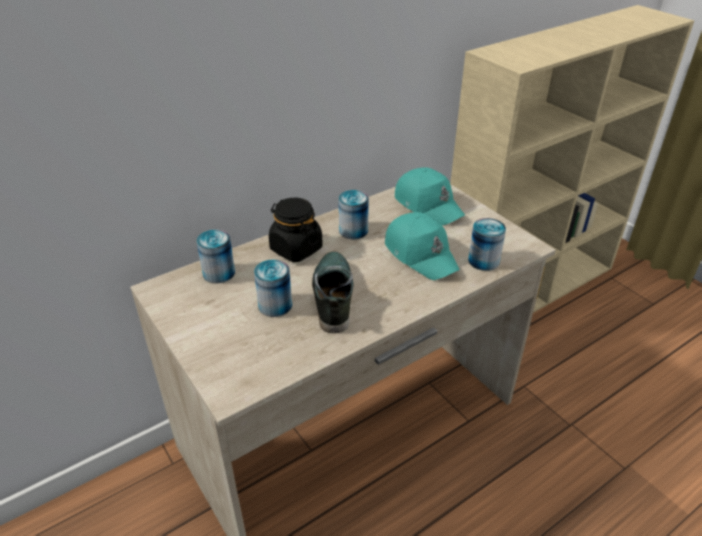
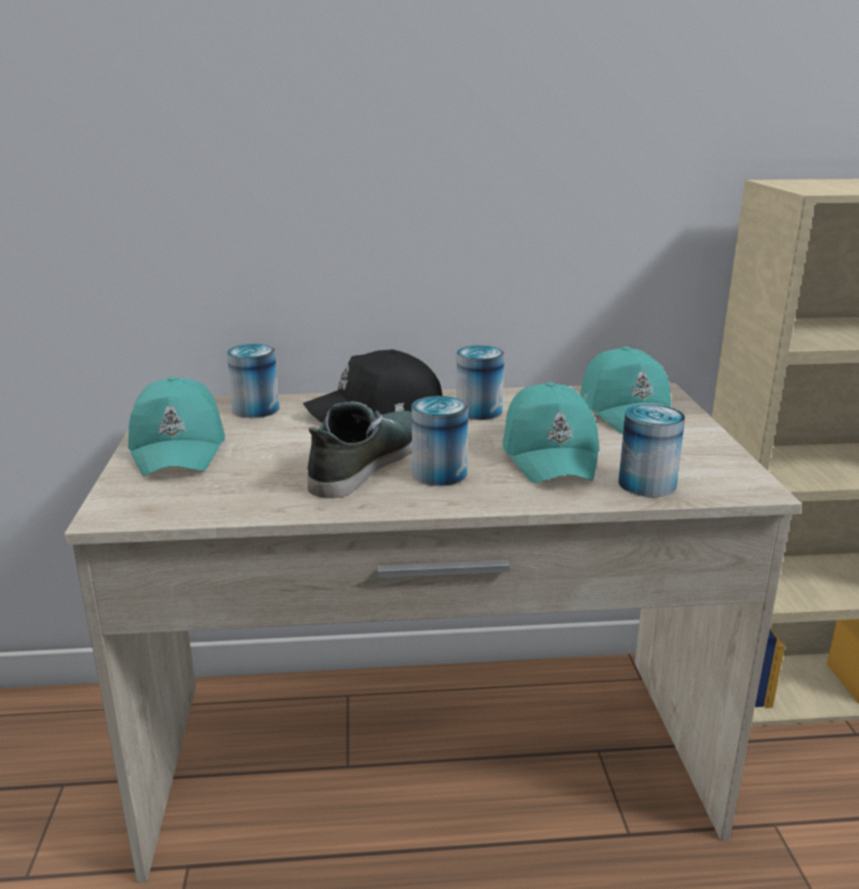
camera: 30 degrees right, 15 degrees down
can [254,260,292,317] -> can moved to [412,396,468,486]
black jar [269,198,323,262] -> black cap [303,349,442,423]
none -> turquoise cap [128,377,225,476]

